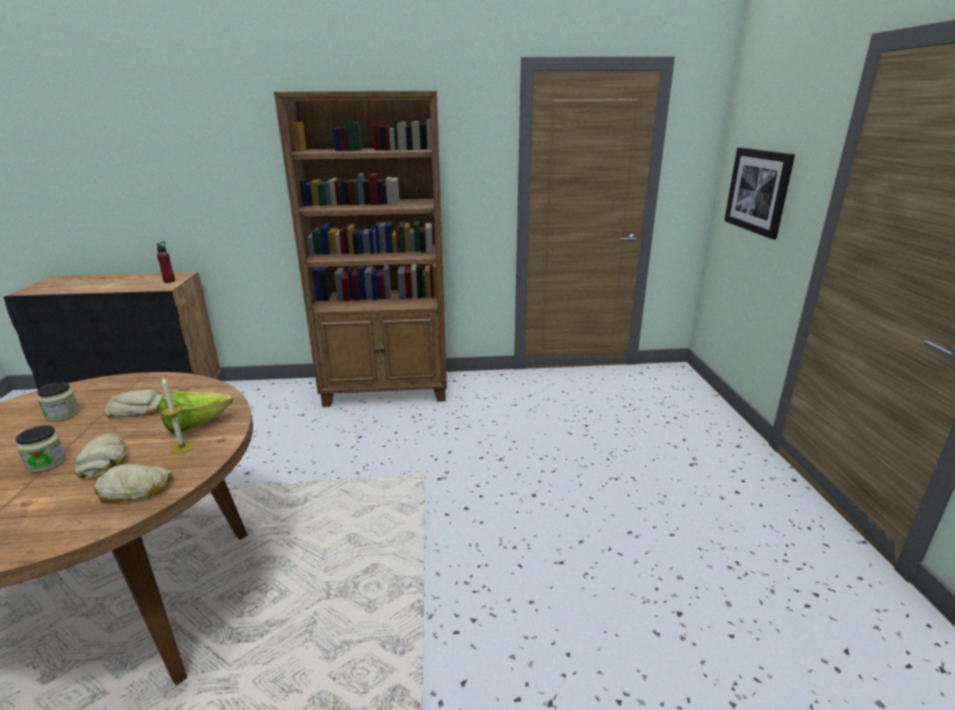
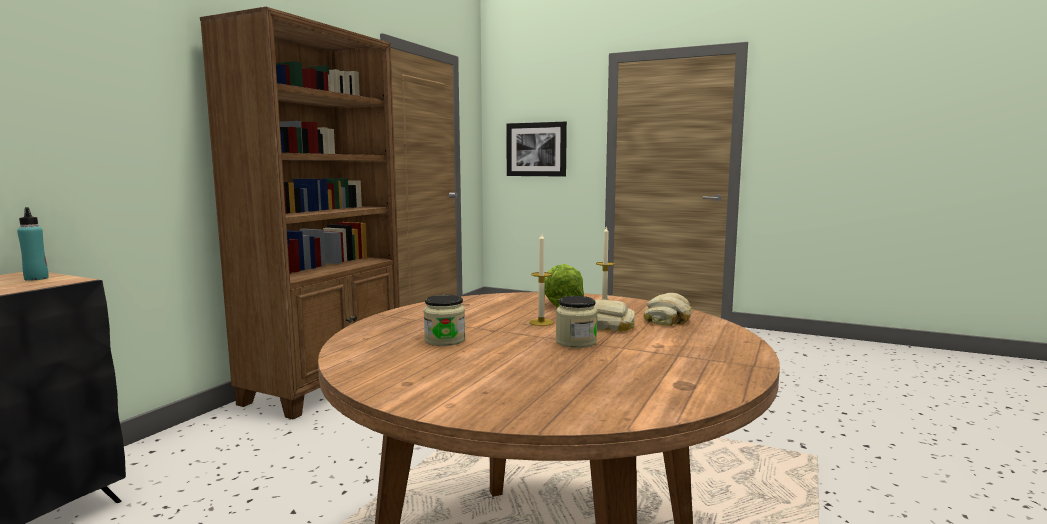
camera: 60 degrees left, 15 degrees down
bread [104,390,163,418] -> none
red bottle [157,242,175,283] -> turquoise bottle [17,207,49,281]
none -> candle [529,234,553,326]

